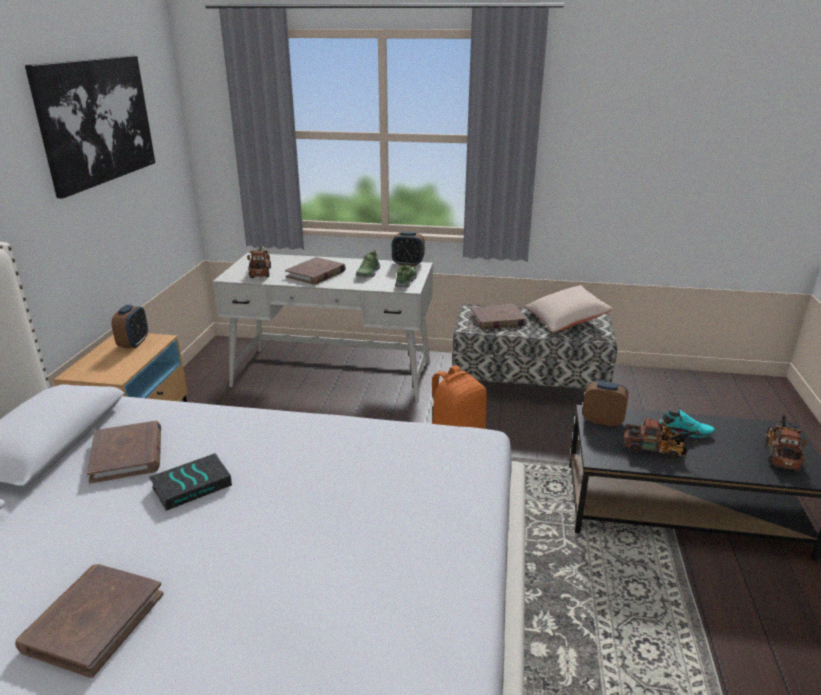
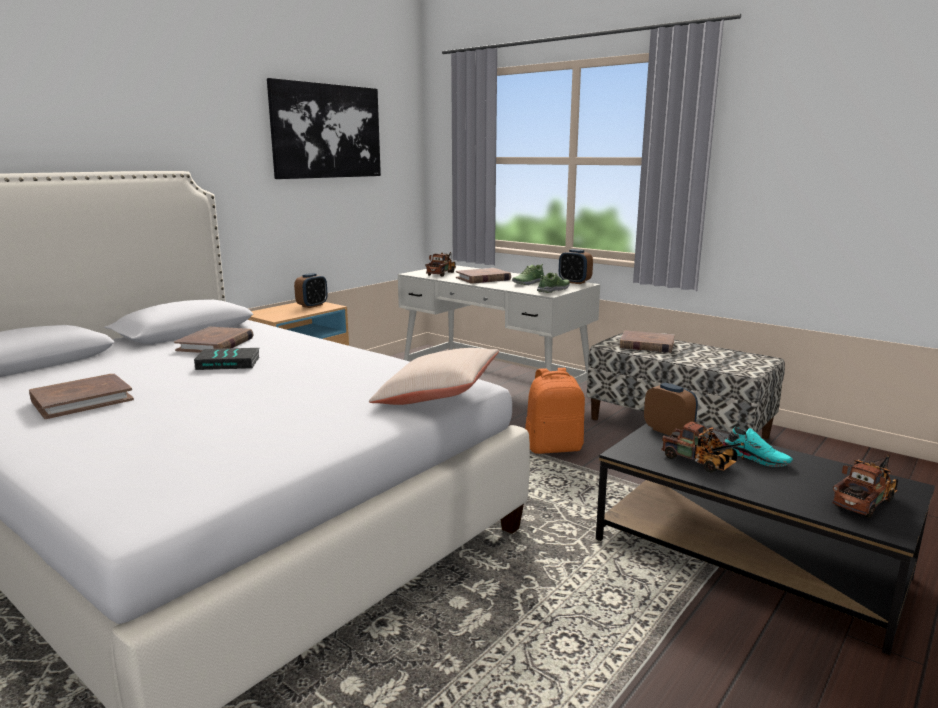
camera: 30 degrees right, 10 degrees down
beige pillow [525,285,613,333] -> beige pillow moved to [369,348,499,405]

